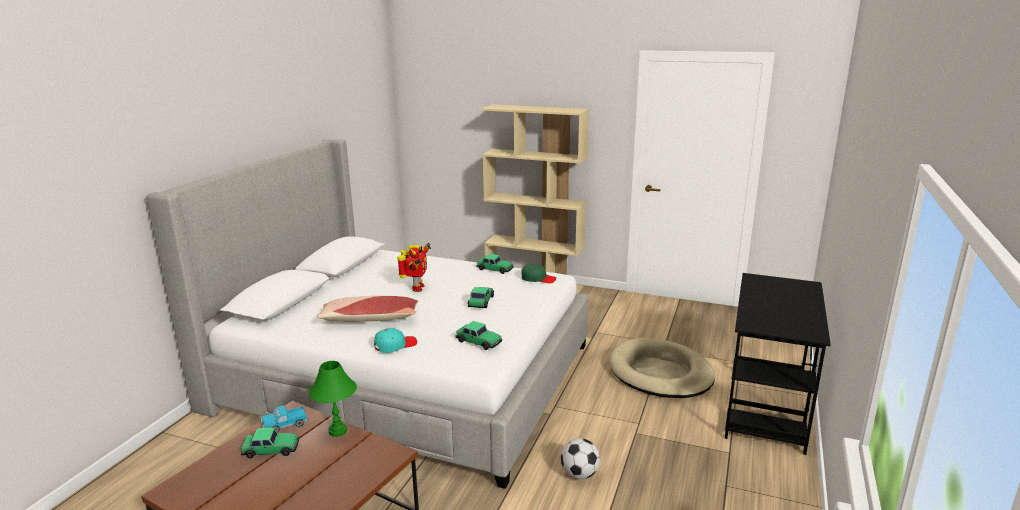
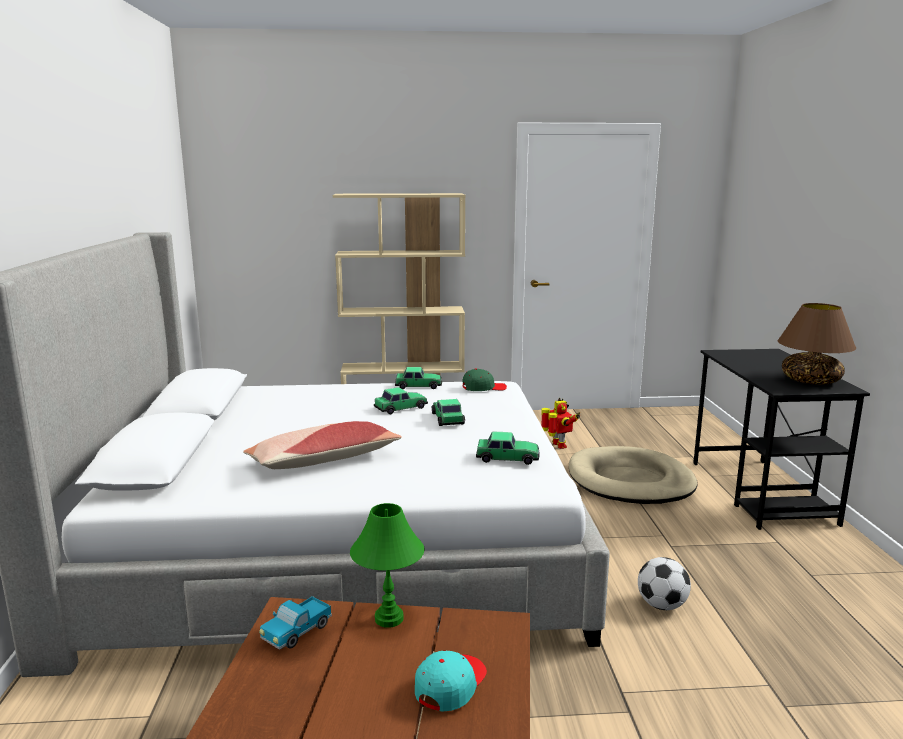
camera: 25 degrees left, 5 degrees down
toy car [241,427,299,458] -> toy car moved to [374,387,428,414]
turquoise cap [374,328,417,353] -> turquoise cap moved to [415,650,487,711]
toy robot [397,243,431,292] -> toy robot moved to [541,398,580,449]
none -> brown table lamp [778,303,856,385]

